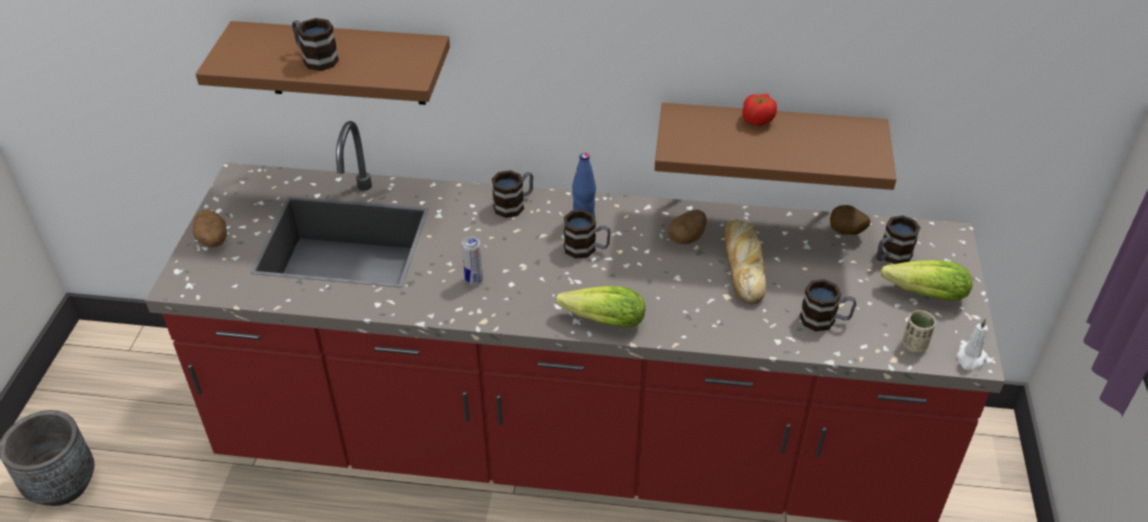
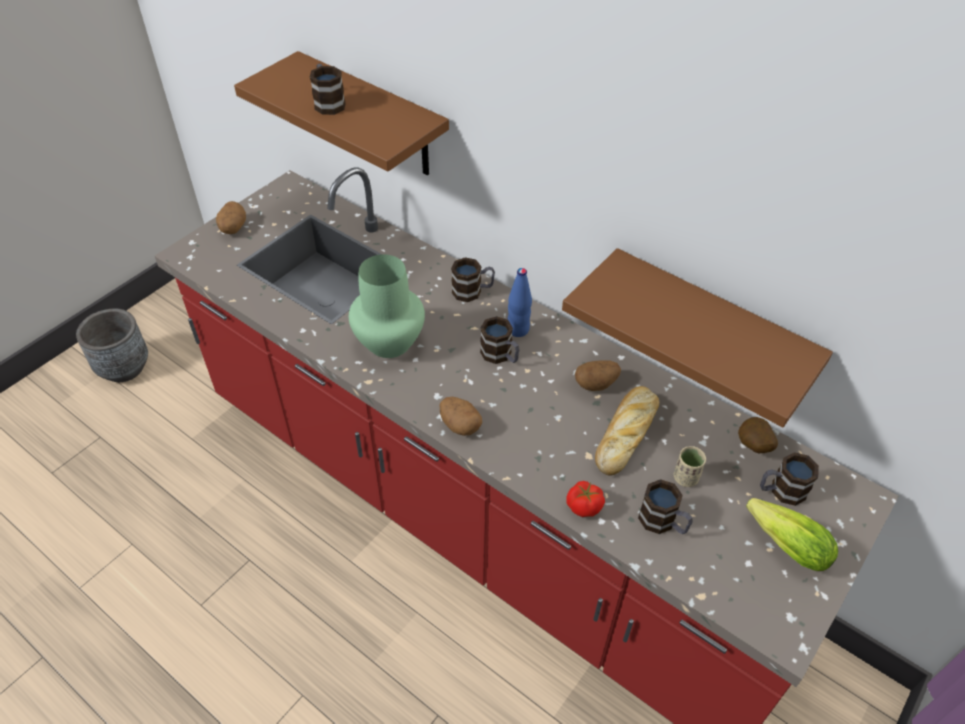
camera: 30 degrees right, 5 degrees up
can [462,236,483,286] -> green vase [349,254,425,358]
lettuce [556,286,645,328] -> potato [440,397,482,436]
tomato [742,94,777,126] -> tomato moved to [566,481,605,517]
beige cup [902,310,936,353] -> beige cup moved to [674,446,706,487]
white candle [957,318,988,370] -> none

